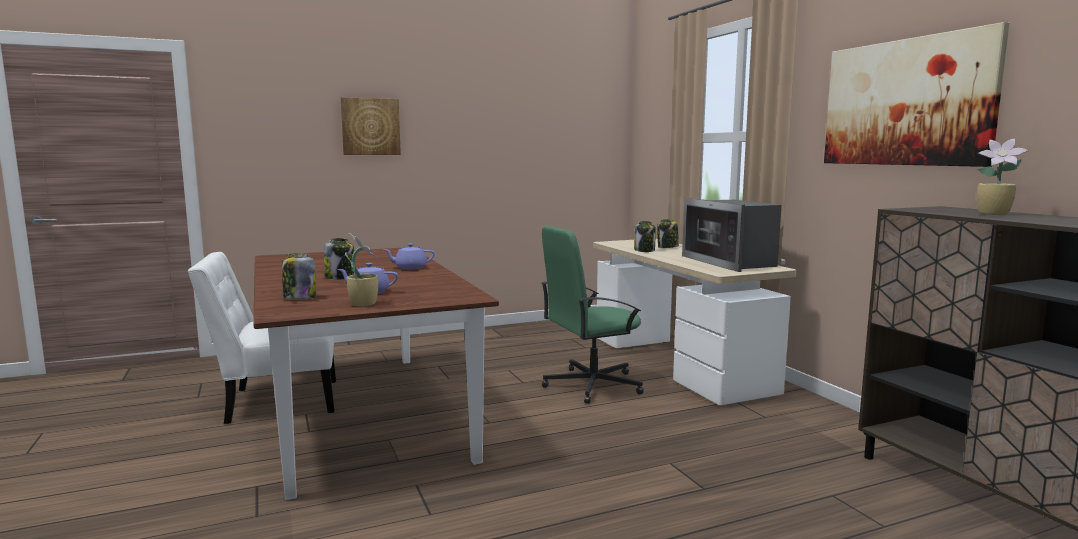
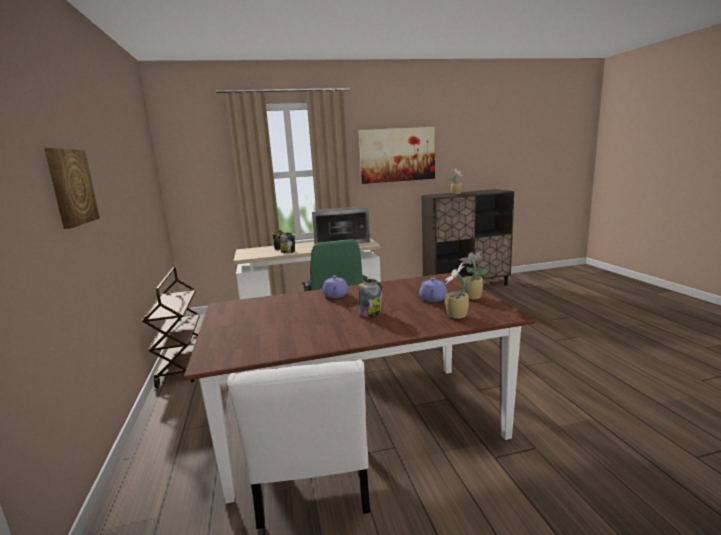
camera: 80 degrees left, 5 degrees up
jar [282,253,316,299] -> potted plant [445,263,469,319]
none -> brown cart [142,267,200,388]

